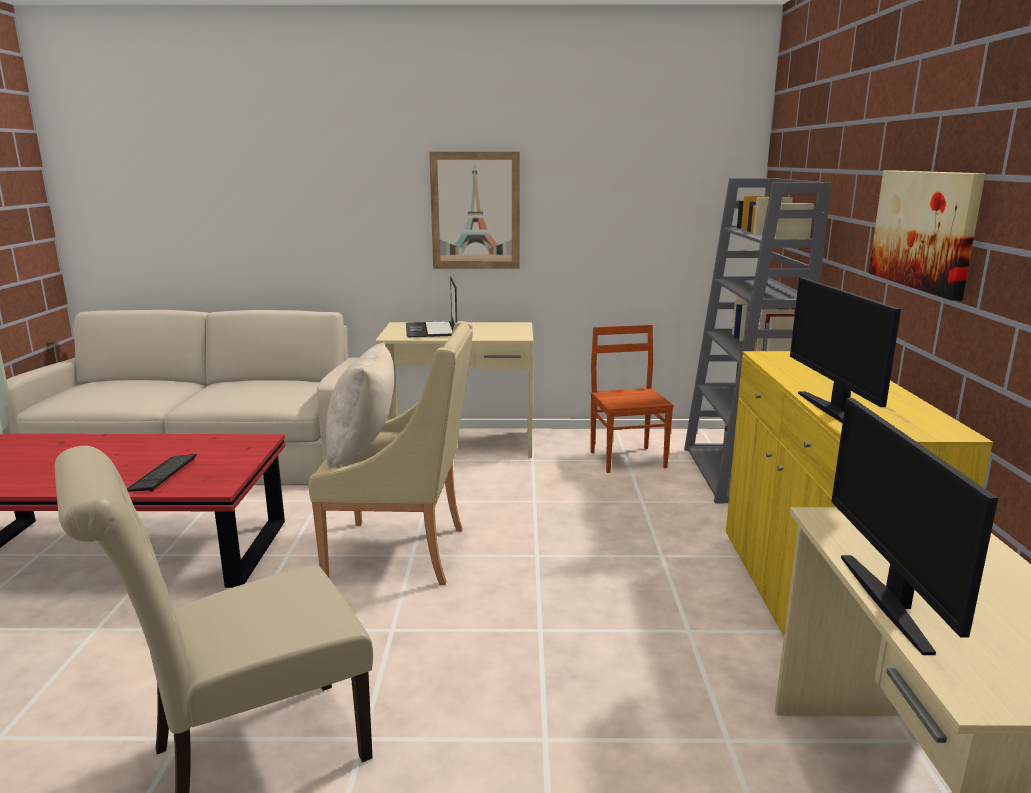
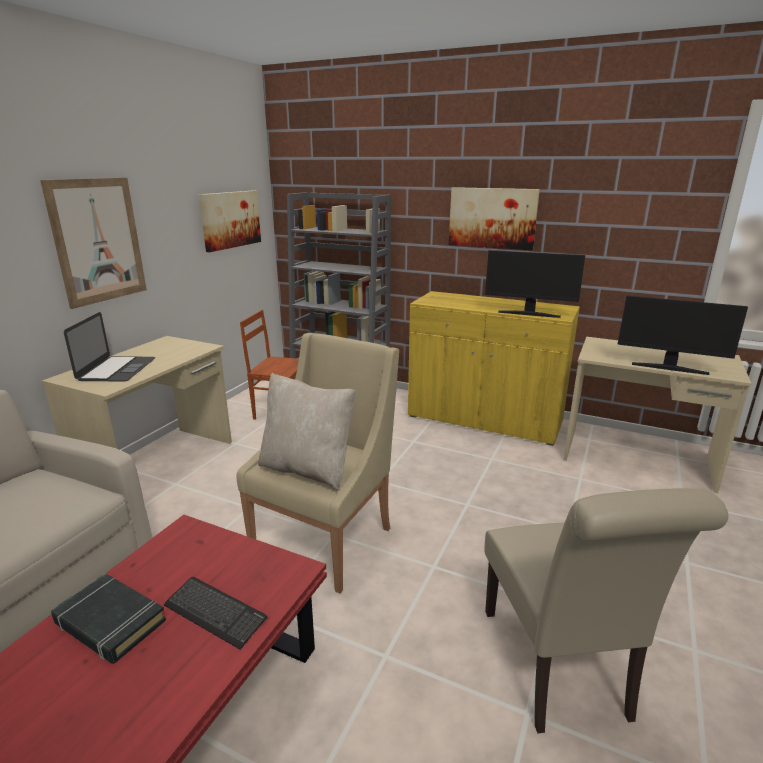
camera: 65 degrees left, 5 degrees up
laptop [406,276,457,337] -> laptop turned 105 degrees counterclockwise [64,312,155,382]
none -> black book [51,573,166,664]
none -> picture [199,190,261,252]

